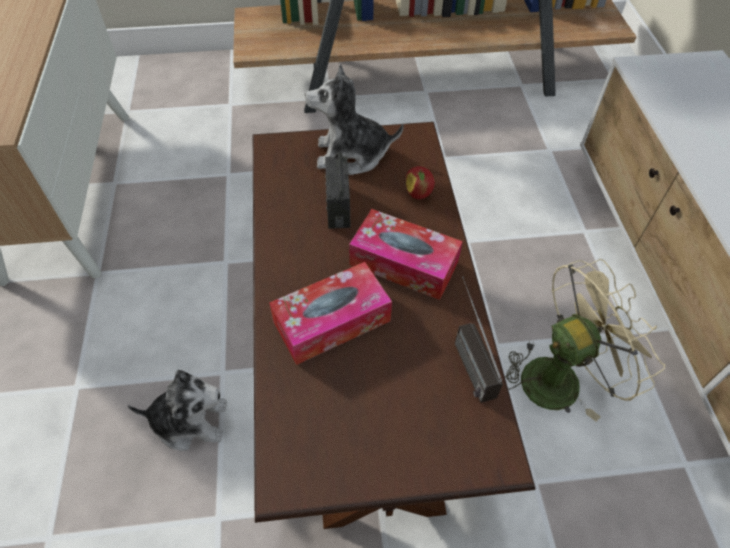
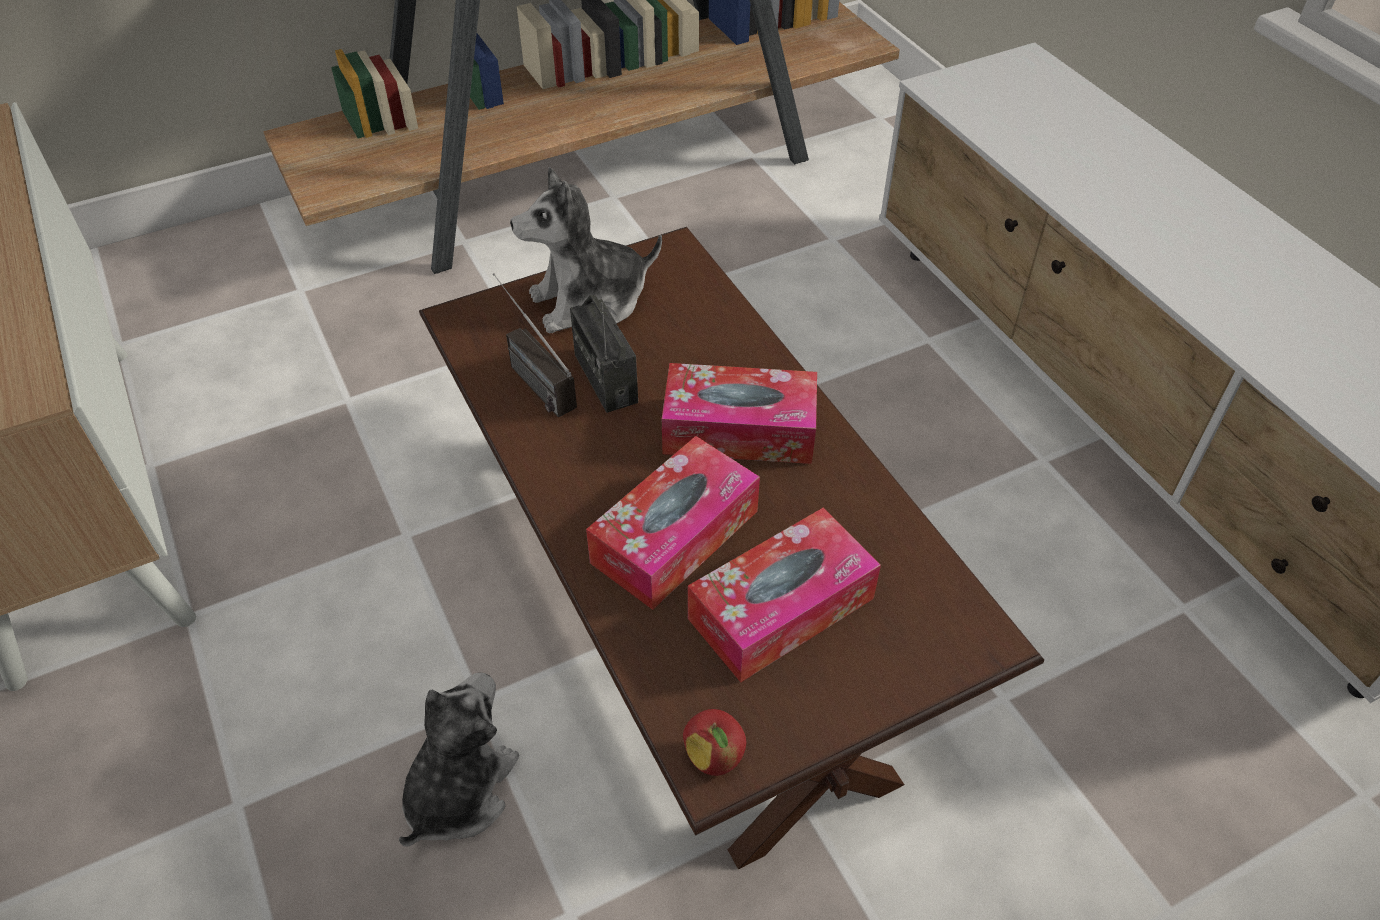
camera: 20 degrees left, 5 degrees down
plush toy [128,370,227,451] -> plush toy turned 45 degrees counterclockwise [399,672,519,847]
apple [406,166,435,199] -> apple moved to [683,709,746,776]
radio [455,277,503,403] -> radio moved to [493,273,577,418]
beige fan [505,259,665,422] -> none
none -> tissue box [688,508,881,683]

